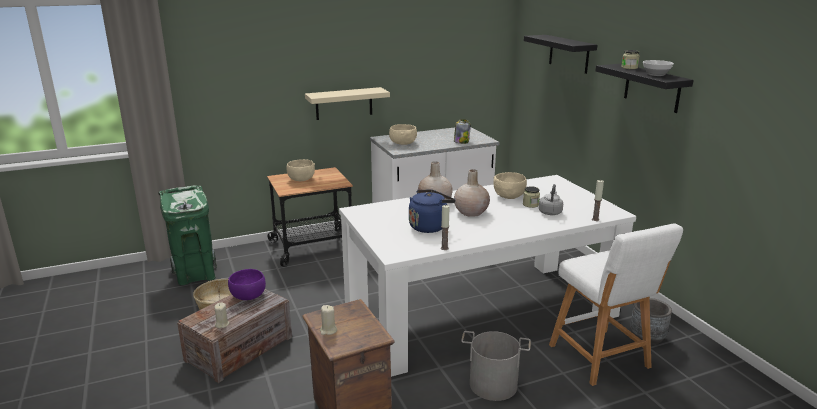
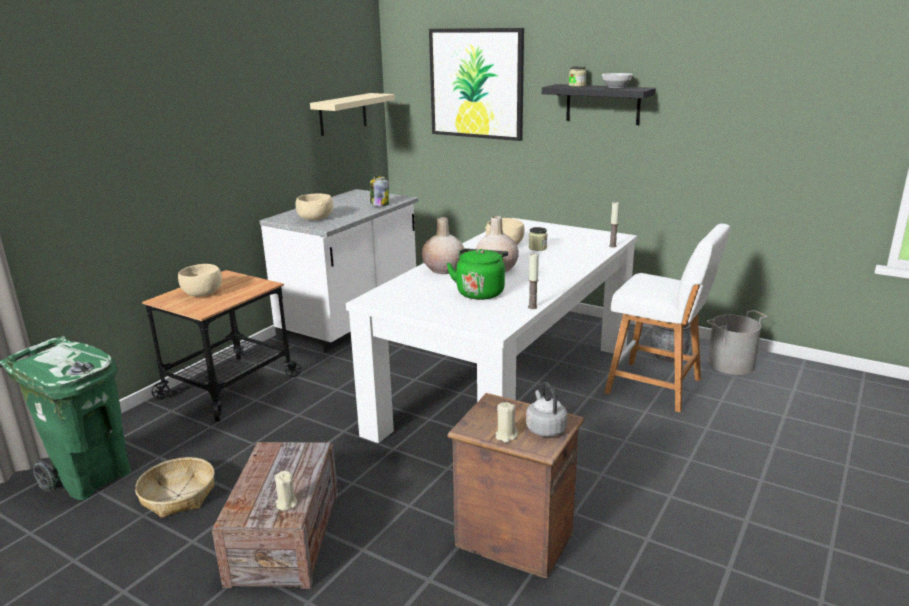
camera: 35 degrees left, 0 degrees up
purple bowl [228,269,266,300] -> none
beige shelf [305,87,390,120] -> beige shelf moved to [310,93,395,136]
blue kettle [409,190,456,233] -> green kettle [447,249,508,300]
grey bucket [461,331,531,401] -> grey bucket moved to [707,310,768,375]
black shelf [524,35,597,74] -> picture [429,28,524,141]
grey kettle [539,184,563,215] -> grey kettle moved to [526,382,567,437]

